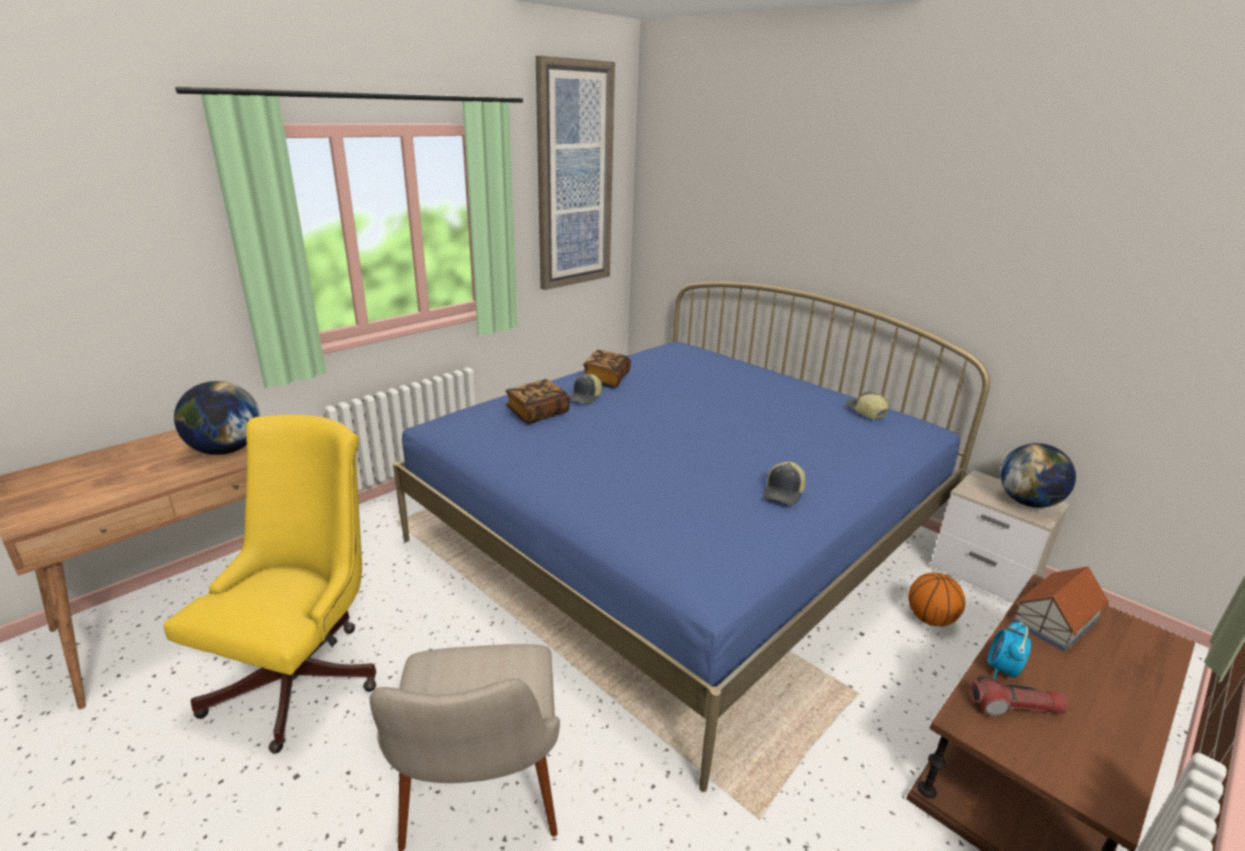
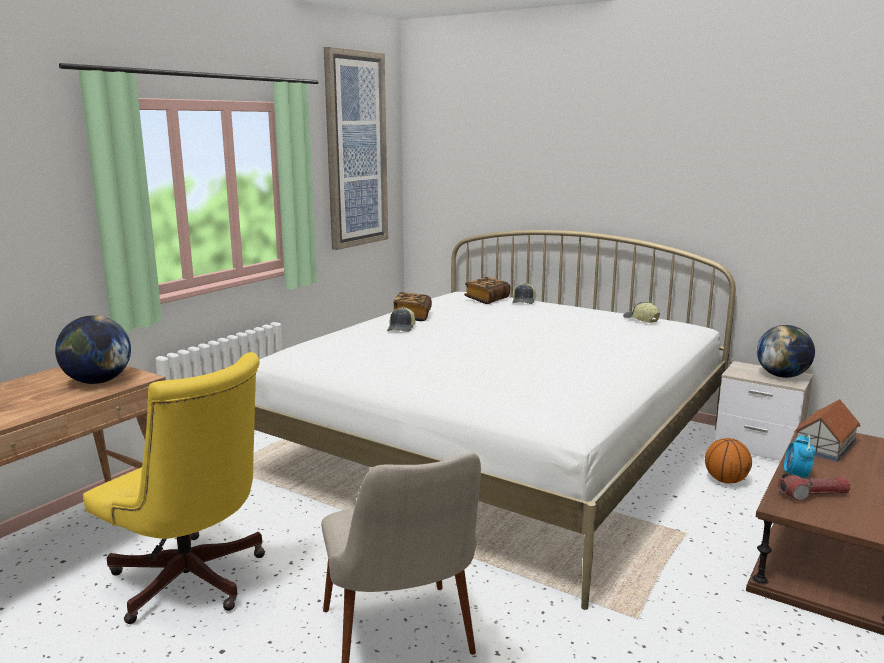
camera: 10 degrees left, 10 degrees down
yellow office chair [163,415,376,754] -> yellow office chair turned 120 degrees clockwise [83,352,265,624]
blue bed [393,282,990,792] -> white bed [254,230,736,610]
book [505,379,570,424] -> book moved to [464,277,510,304]
cap [763,462,805,505] -> cap moved to [512,283,536,304]

